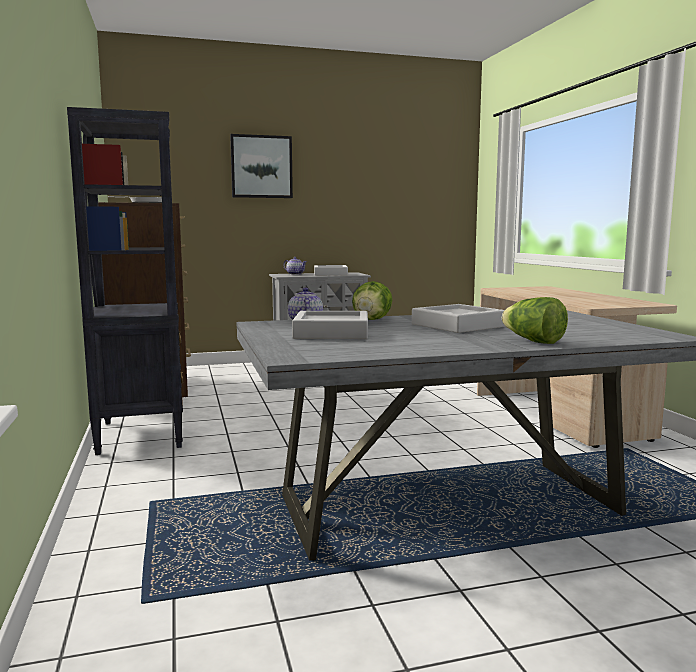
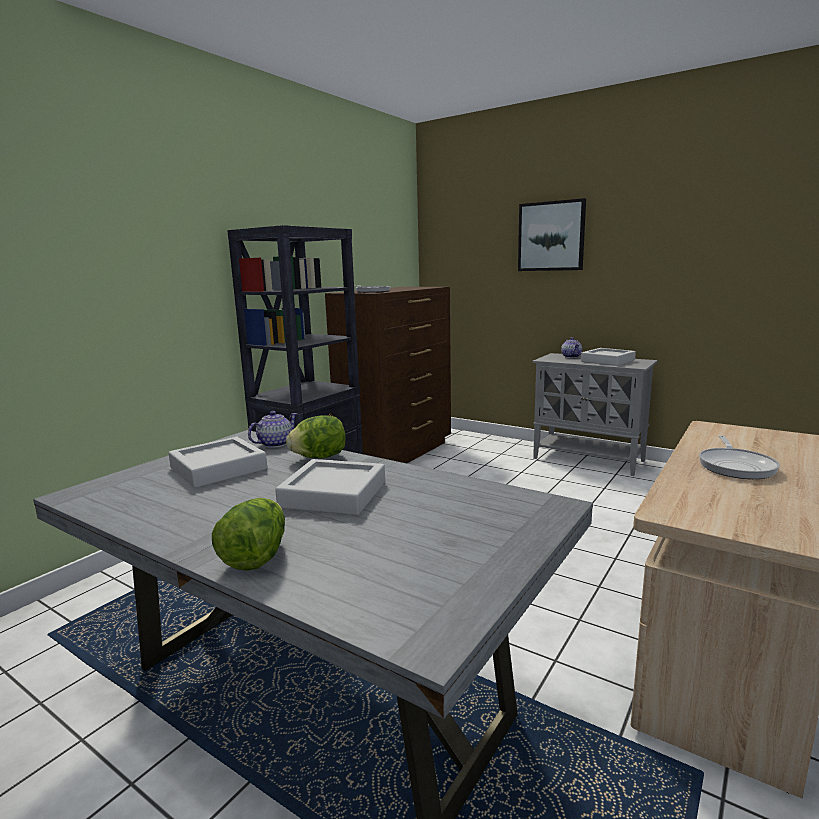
camera: 50 degrees right, 5 degrees up
none -> frying pan [699,435,780,479]

